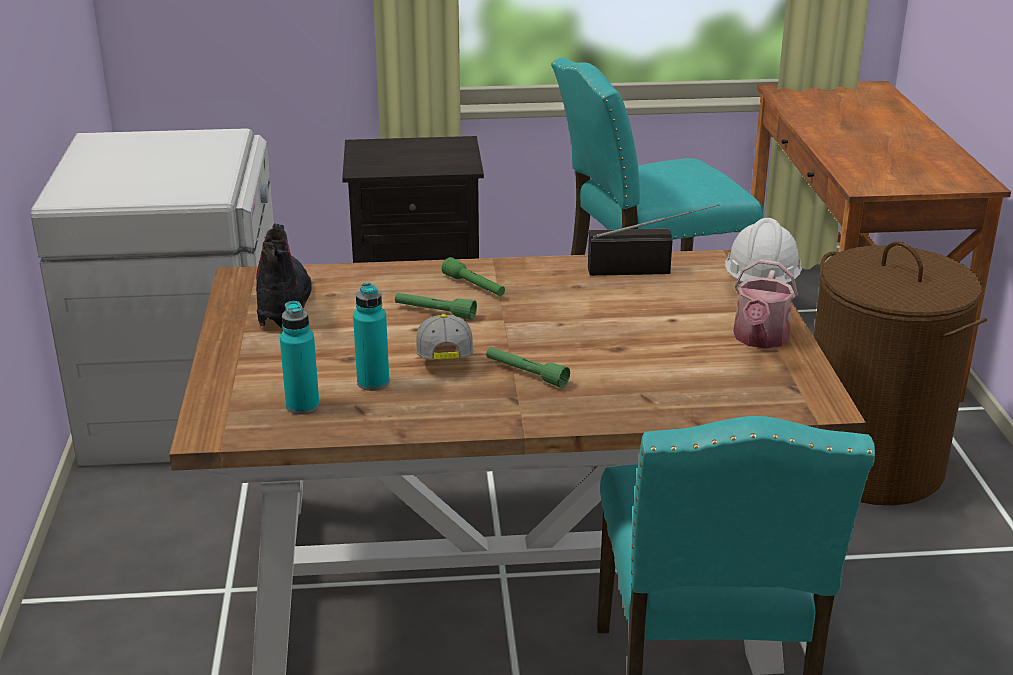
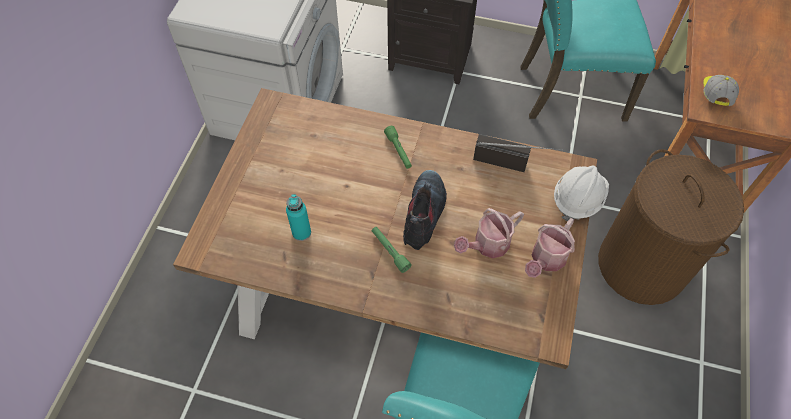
camera: 20 degrees right, 30 degrees up
boot [256,224,312,328] -> boot moved to [403,170,447,250]
turquoise bottle [280,301,319,415] -> none
green flashlight [395,293,477,320] -> none
cap [416,314,473,360] -> cap moved to [703,75,739,106]
none -> watering can [454,208,524,258]

